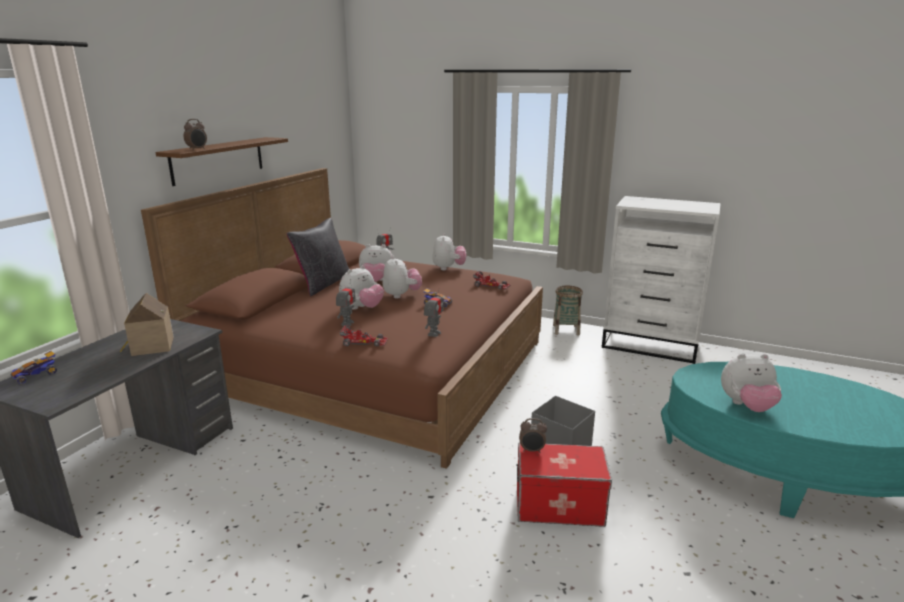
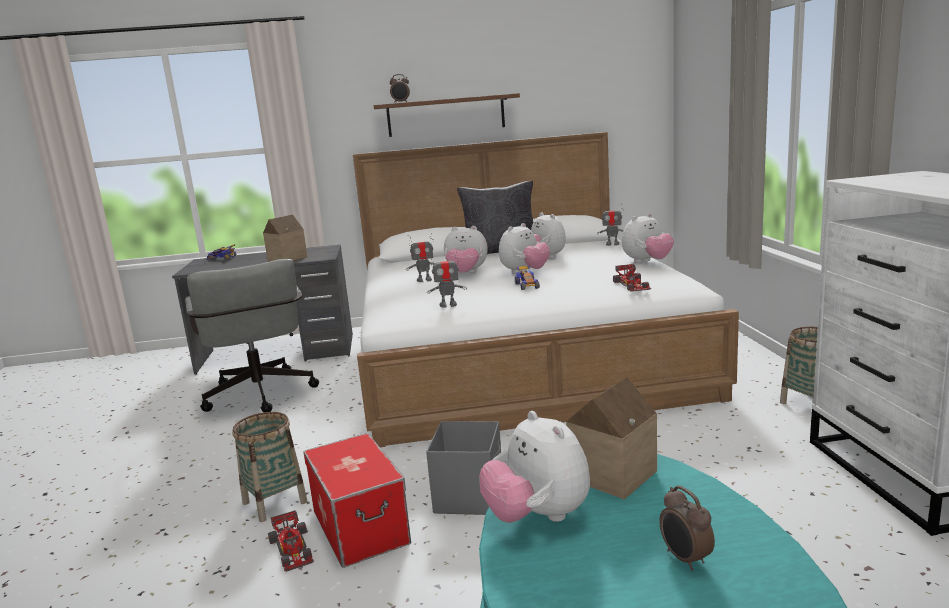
camera: 60 degrees right, 5 degrees down
brown bed [141,168,543,469] -> white bed [353,132,739,447]
toy car [340,325,388,346] -> toy car moved to [268,510,314,572]
alarm clock [519,418,547,453] -> alarm clock moved to [659,486,715,571]
none -> grey office chair [185,259,319,412]
none -> basket [232,412,308,522]
none -> toy house [566,377,657,499]

